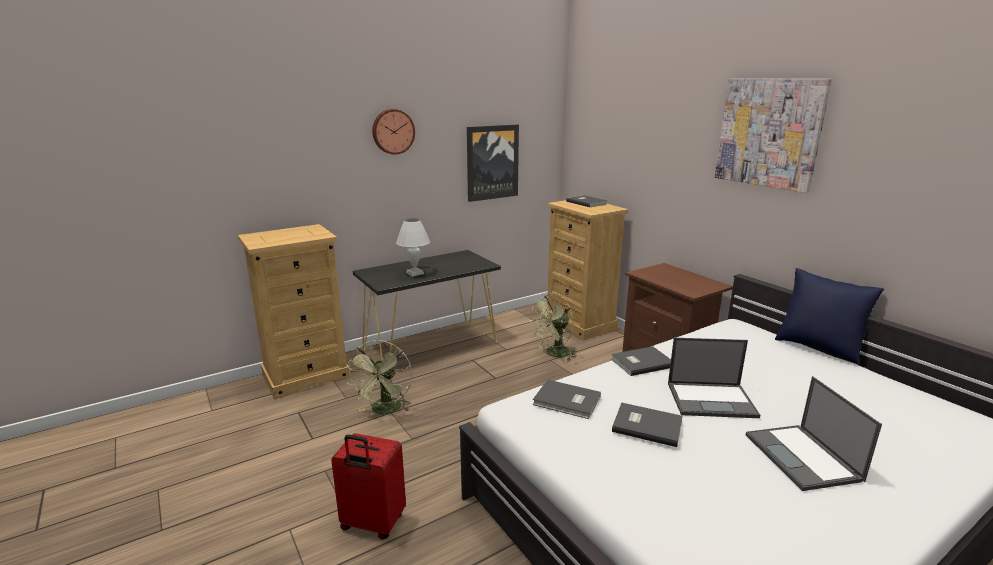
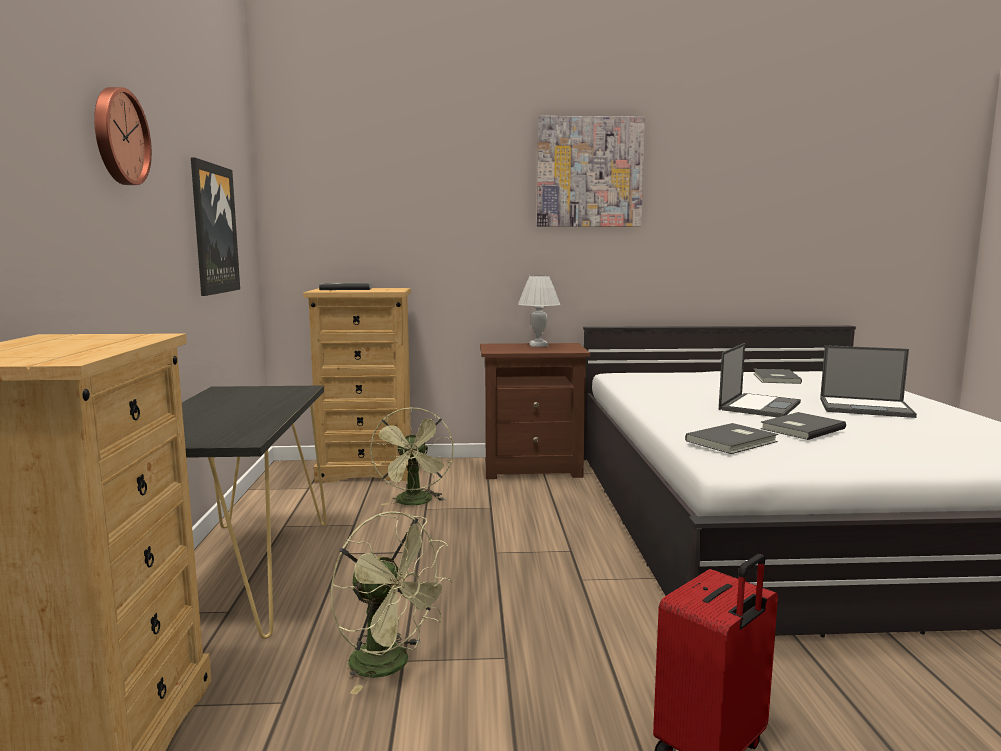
camera: 60 degrees left, 10 degrees down
white table lamp [396,218,430,277] -> white table lamp moved to [518,276,560,347]
grey book [611,346,671,376] -> grey book moved to [753,369,802,384]
blue pillow [775,268,884,365] -> none

